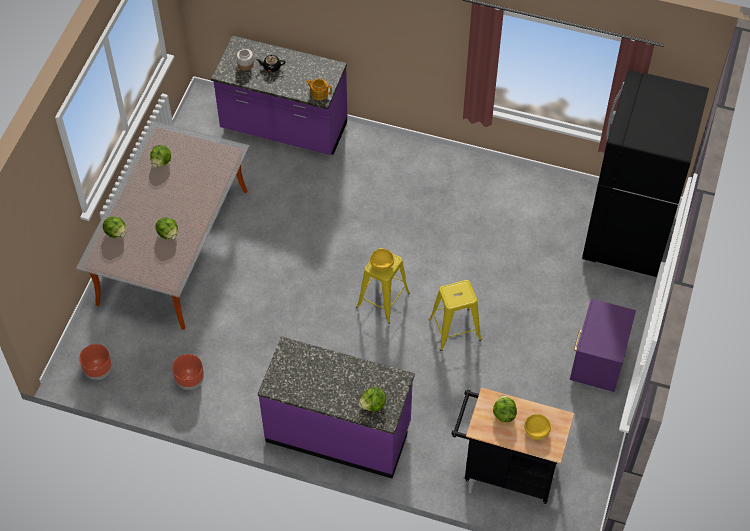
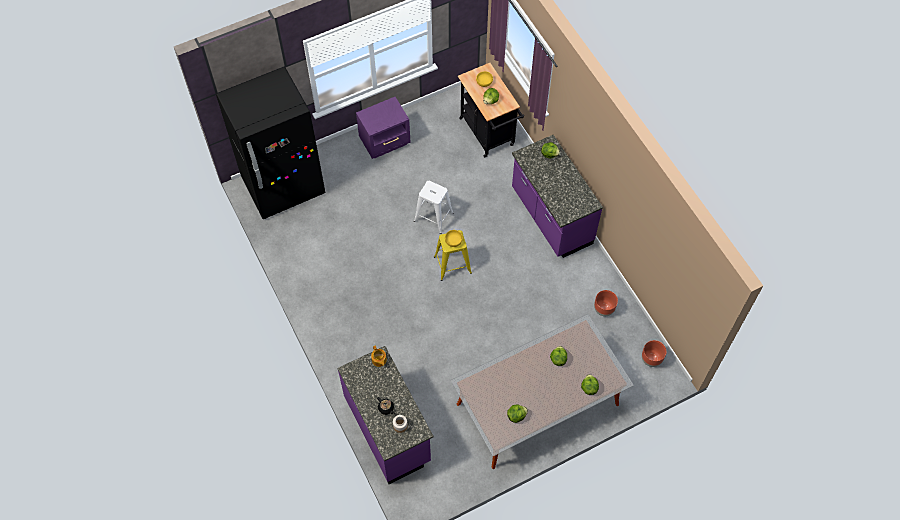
camera: 135 degrees left, 5 degrees up
yellow stool [429,280,482,351] -> white stool [414,181,454,234]

